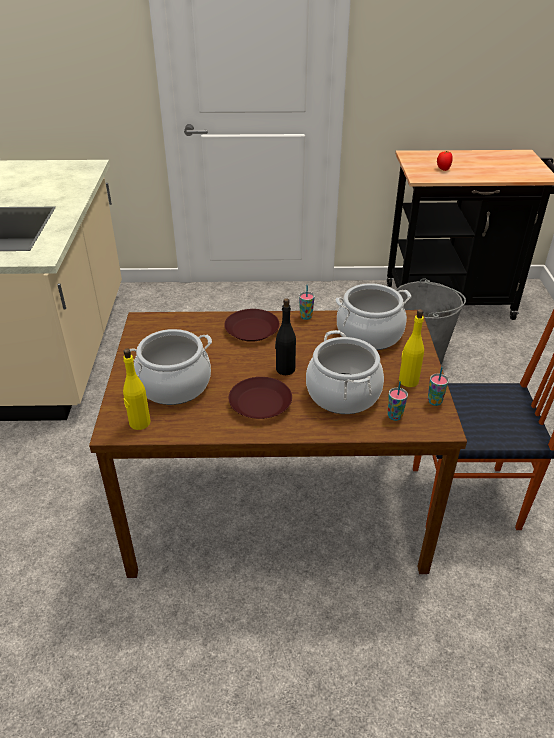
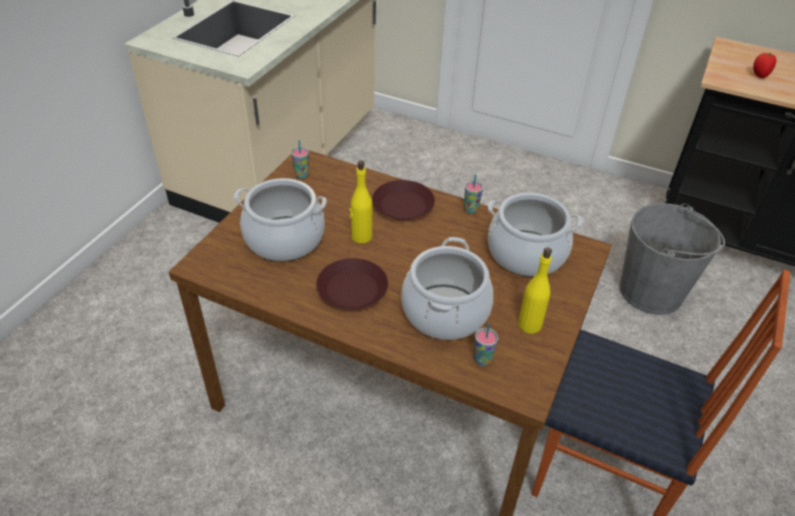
camera: 25 degrees right, 5 degrees up
yellow bottle [123,349,151,430] -> yellow bottle moved to [350,160,372,243]
black bottle [275,298,296,375] -> none
cup [428,367,449,406] -> cup moved to [291,140,309,178]

